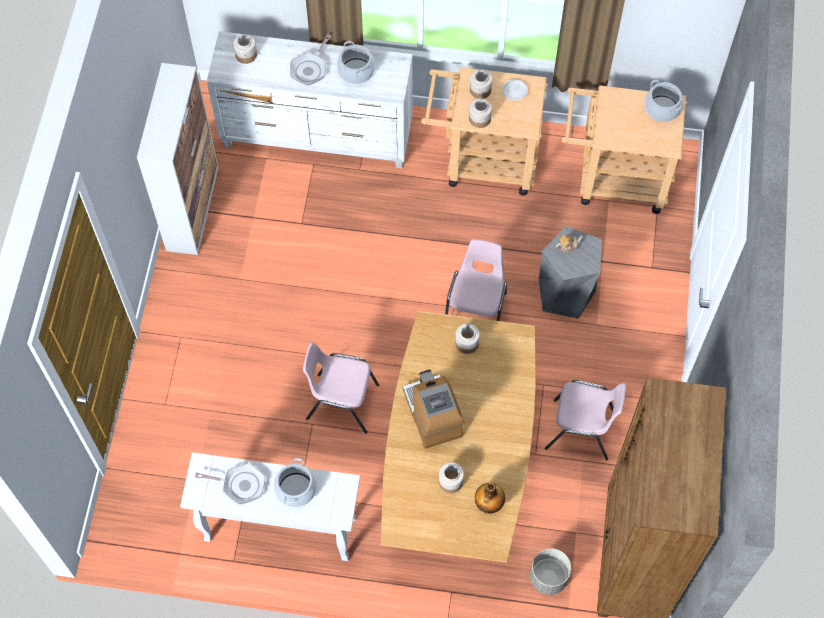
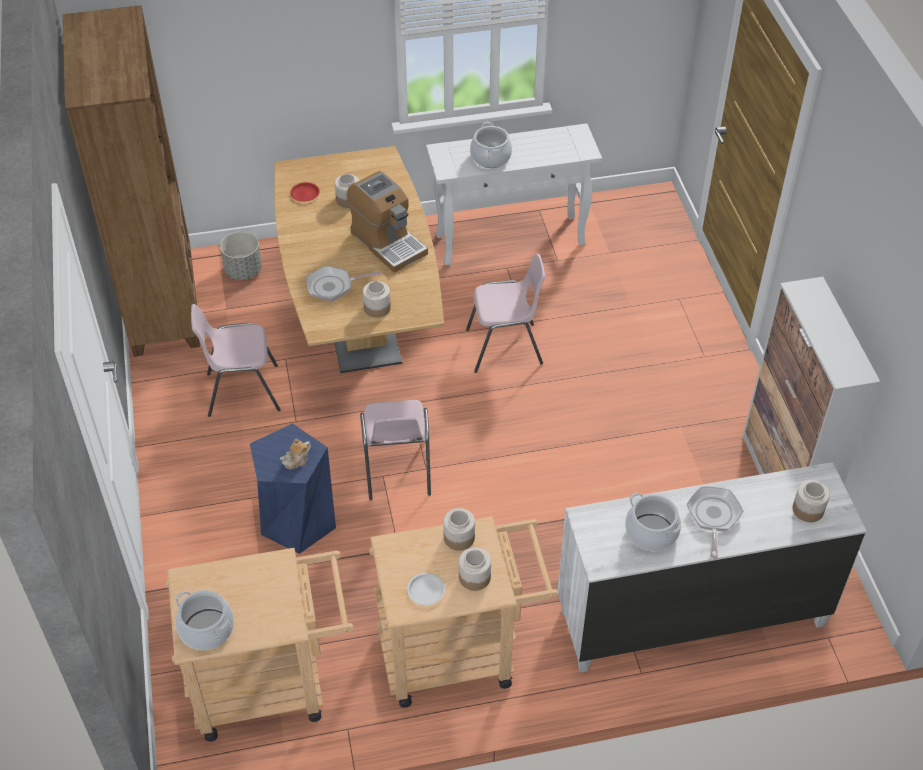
camera: 160 degrees right, 15 degrees down
frying pan [195,463,266,505] -> frying pan moved to [306,266,382,302]
bottle [475,482,505,514] -> red plate [290,182,320,202]
grey stool [539,226,602,319] -> blue stool [250,424,336,554]

